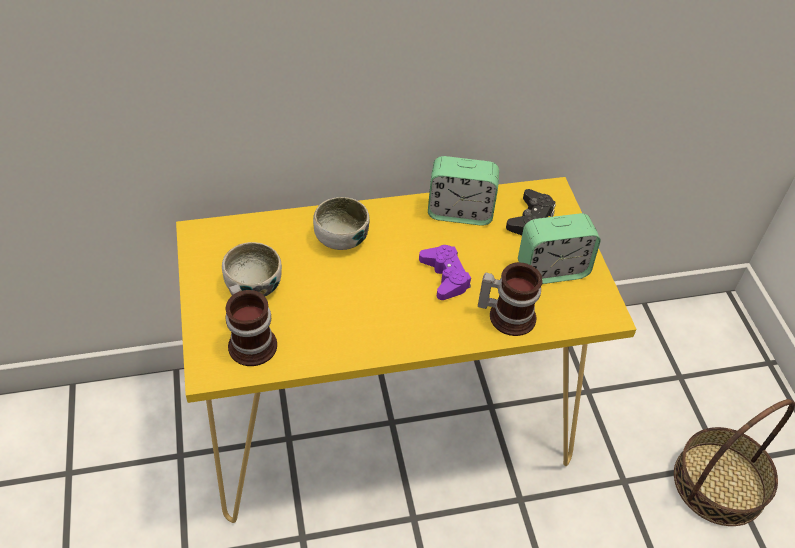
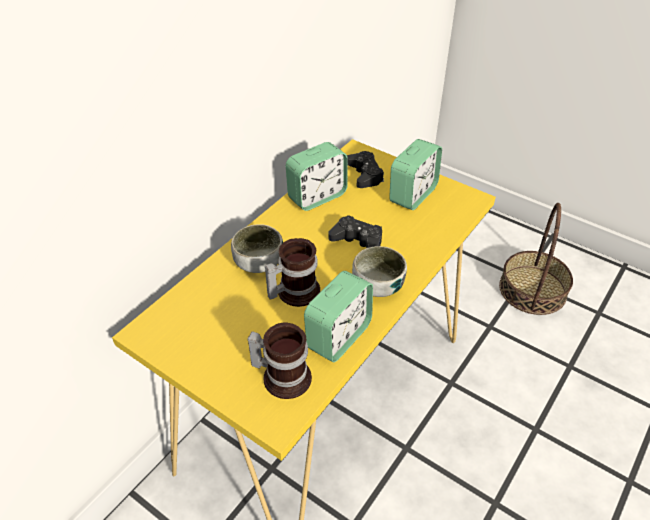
camera: 40 degrees left, 5 degrees down
bowl [222,242,282,296] -> bowl moved to [352,246,407,297]
purple game controller [419,245,471,300] -> black game controller [328,215,382,248]
mug [478,262,543,336] -> mug moved to [265,238,320,307]
none -> alarm clock [304,271,373,362]

